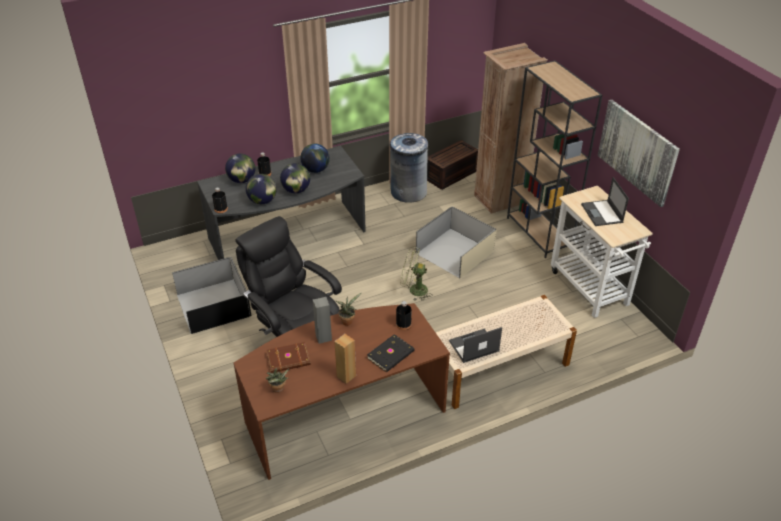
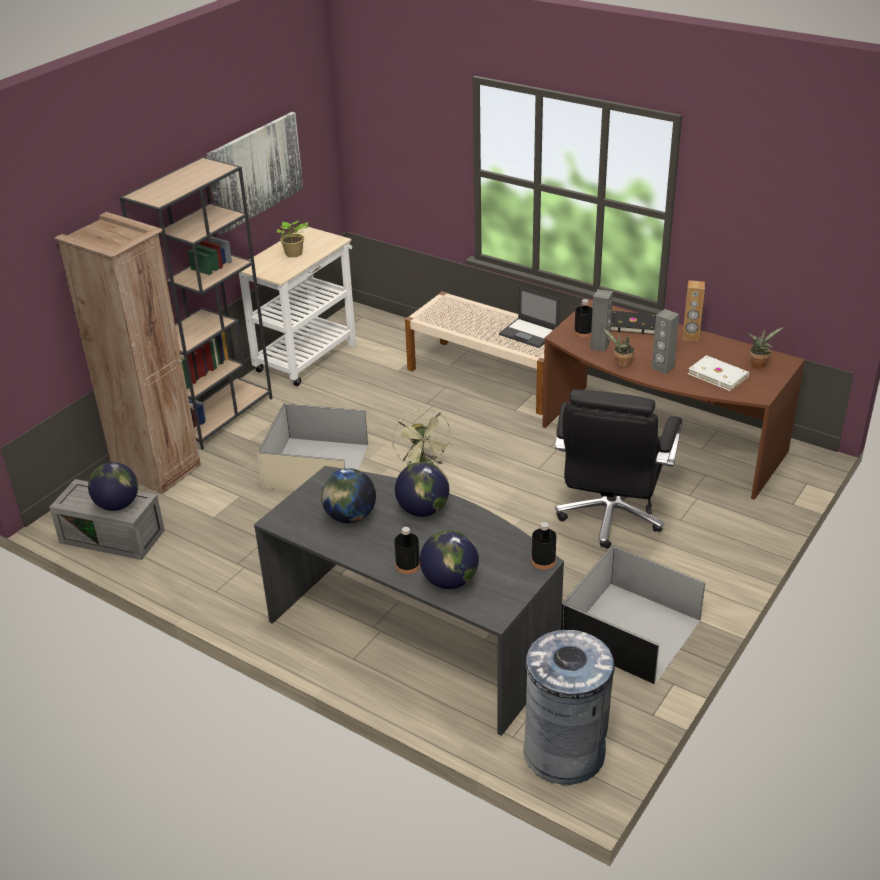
camera: 120 degrees left, 5 degrees down
globe [246,174,277,204] -> globe moved to [88,462,138,511]
brown book [266,342,311,373] -> white book [688,355,749,391]
grey trash can [390,133,428,203] -> grey trash can moved to [523,630,615,785]
brown storage box [427,140,478,190] -> grey storage box [49,479,165,560]
laptop [581,177,629,226] -> potted plant [277,221,309,257]
none -> grey speaker [590,289,613,352]

